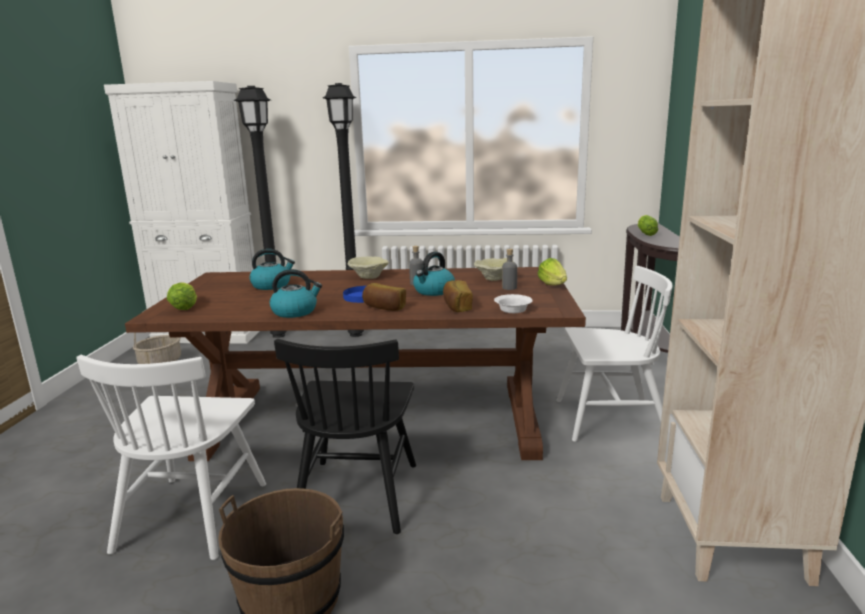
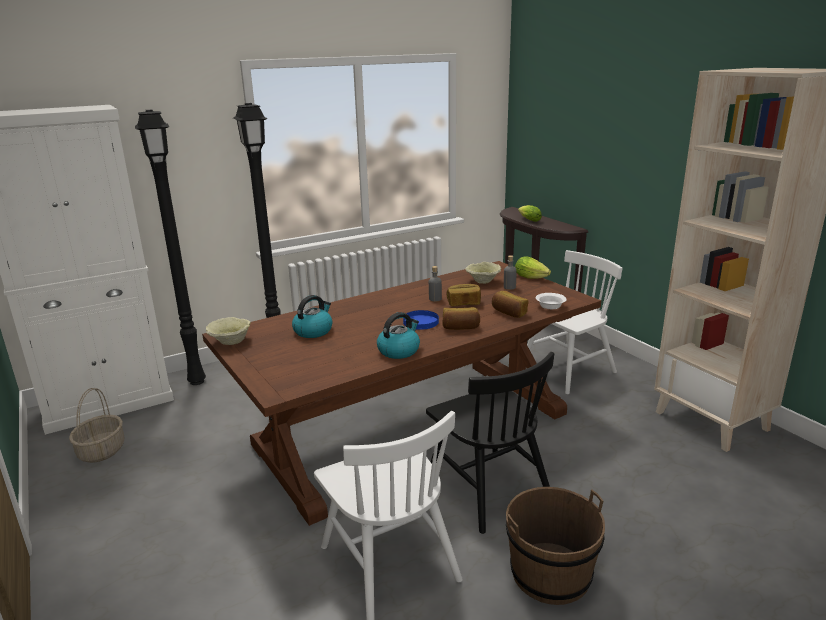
camera: 35 degrees left, 5 degrees up
lettuce [167,282,197,310] -> none
beige bowl [347,256,389,279] -> beige bowl moved to [206,317,251,345]
kettle [413,252,455,296] -> bread [447,284,481,306]

